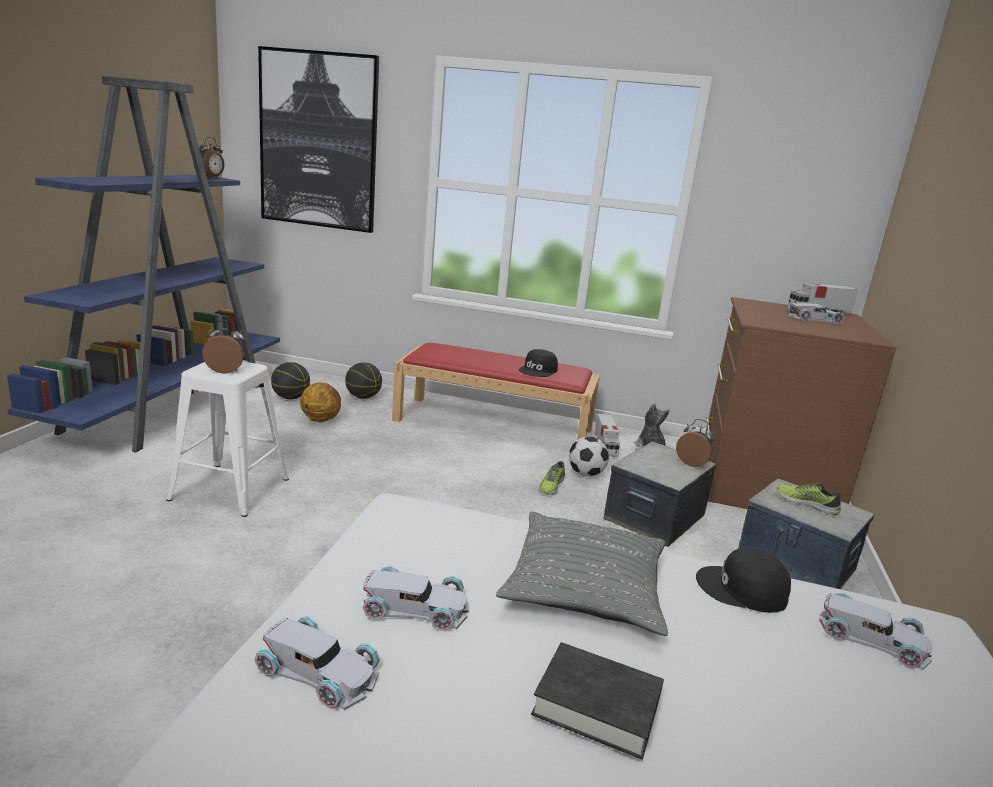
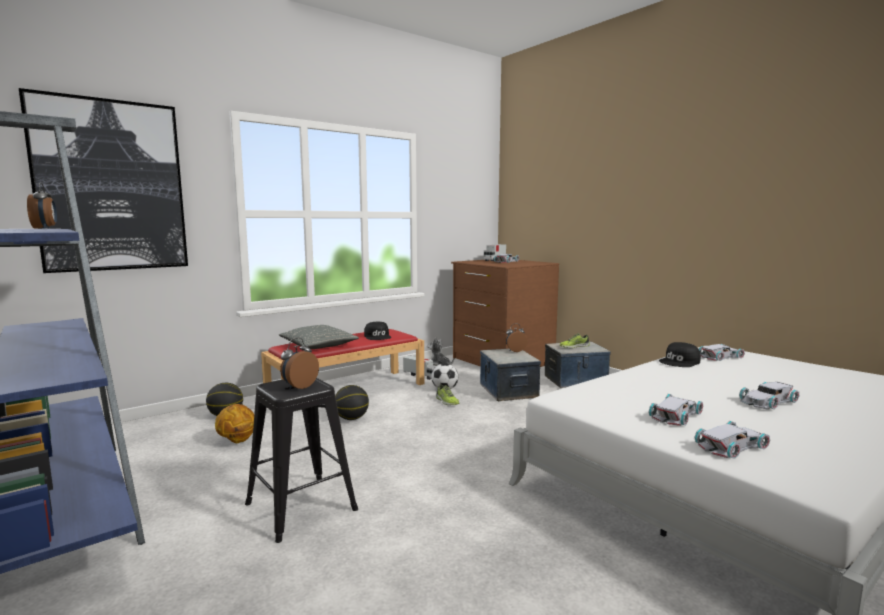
camera: 50 degrees left, 10 degrees down
white stool [166,361,289,517] -> black stool [245,378,358,543]
basketball [271,362,310,399] -> basketball moved to [335,385,369,420]
grey pillow [496,512,668,636] -> grey pillow moved to [279,325,359,349]
black book [531,642,664,760] -> white toy car [739,382,799,409]

